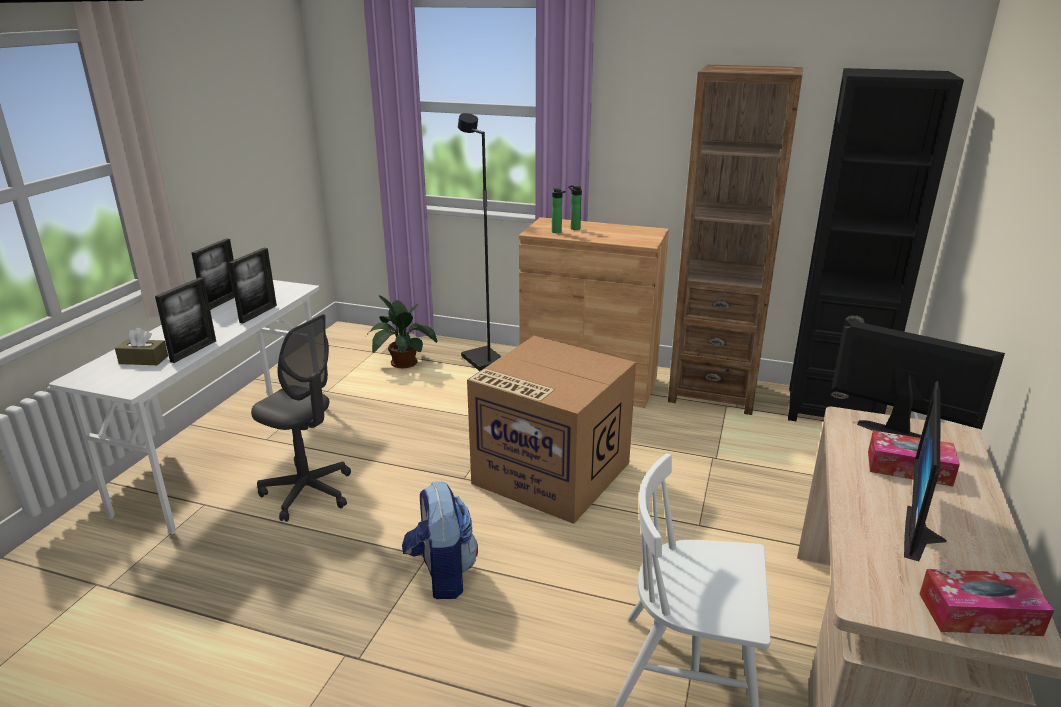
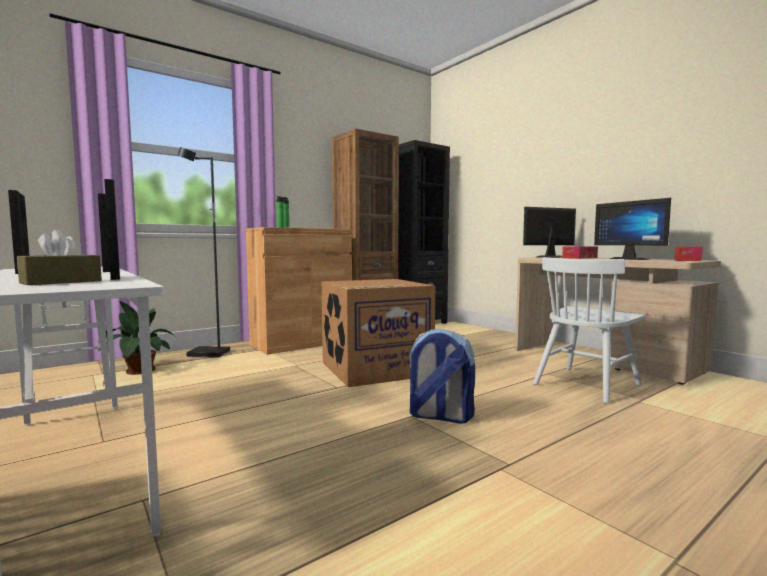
camera: 55 degrees left, 20 degrees down
grey office chair [251,314,351,522] -> none

